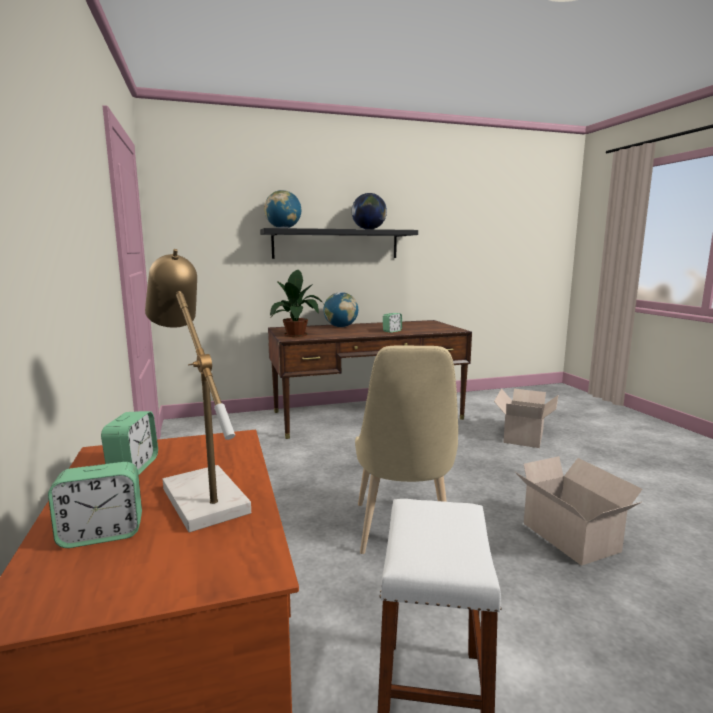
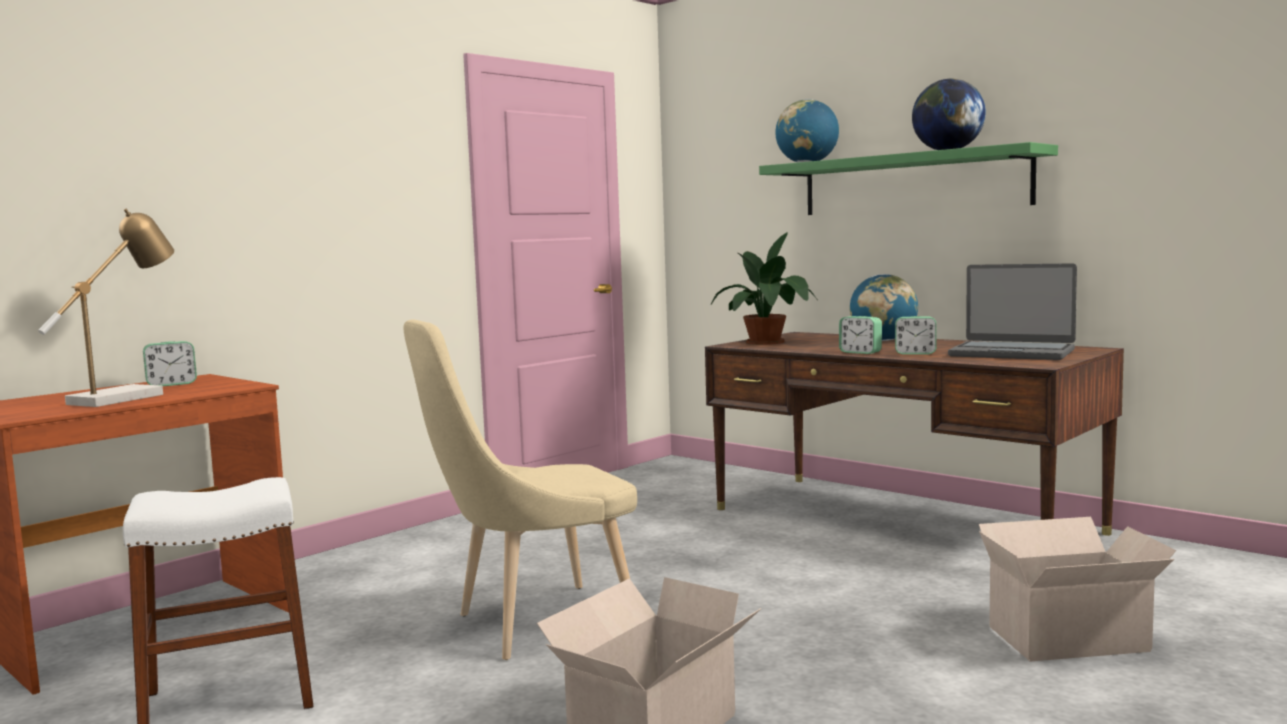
camera: 60 degrees right, 5 degrees down
alarm clock [48,462,142,548] -> alarm clock moved to [839,316,882,354]
black shelf [260,228,418,259] -> green shelf [759,142,1058,215]
none -> laptop [948,263,1077,360]

